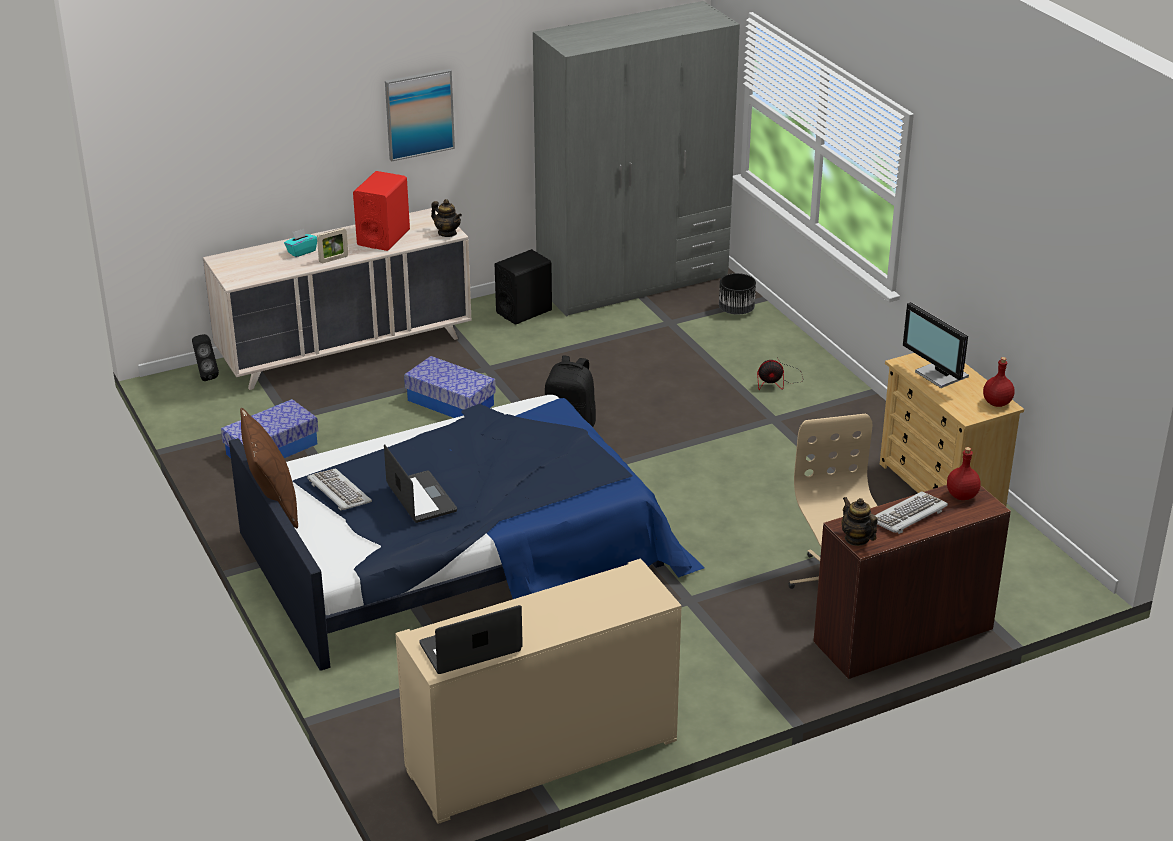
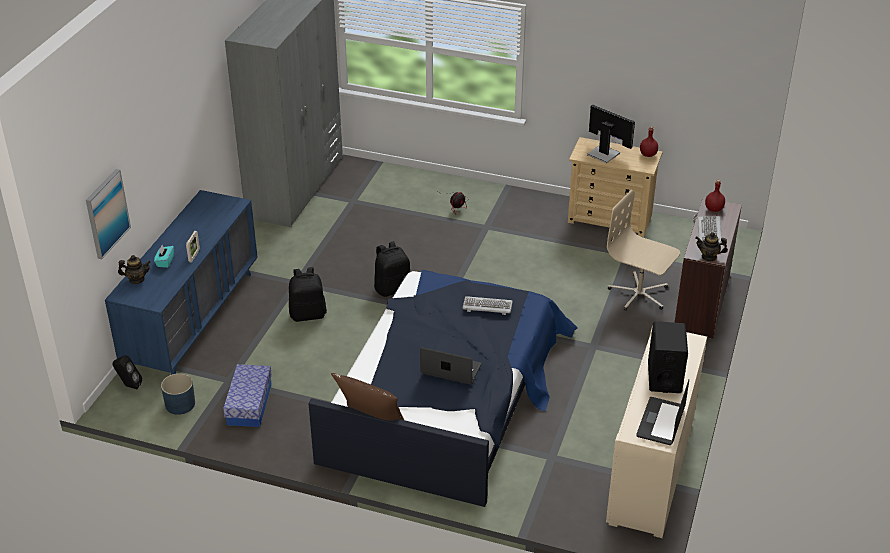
camera: 45 degrees left, 5 degrees up
beige dresser [203,207,471,390] -> blue dresser [105,190,258,375]
keyboard [307,468,372,511] -> keyboard moved to [462,296,513,315]
red speaker [353,171,410,251] -> none
picture [385,69,455,161] -> picture moved to [86,169,131,259]
storage box [404,356,496,418] -> black backpack [289,267,327,322]
teapot [431,199,462,237] -> teapot moved to [118,255,151,284]
black speaker [495,249,552,325] -> black speaker moved to [648,321,688,393]
black planter [719,273,756,315] -> none
monitor [903,302,969,388] -> monitor turned 150 degrees counterclockwise [587,104,635,163]
none -> blue planter [161,373,195,415]

